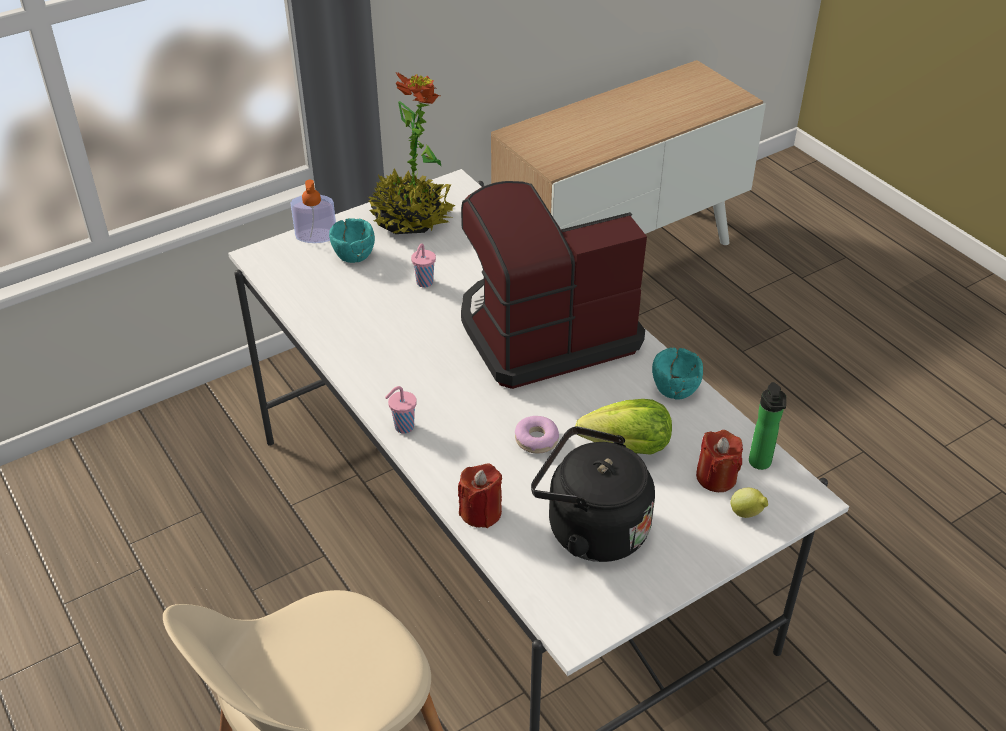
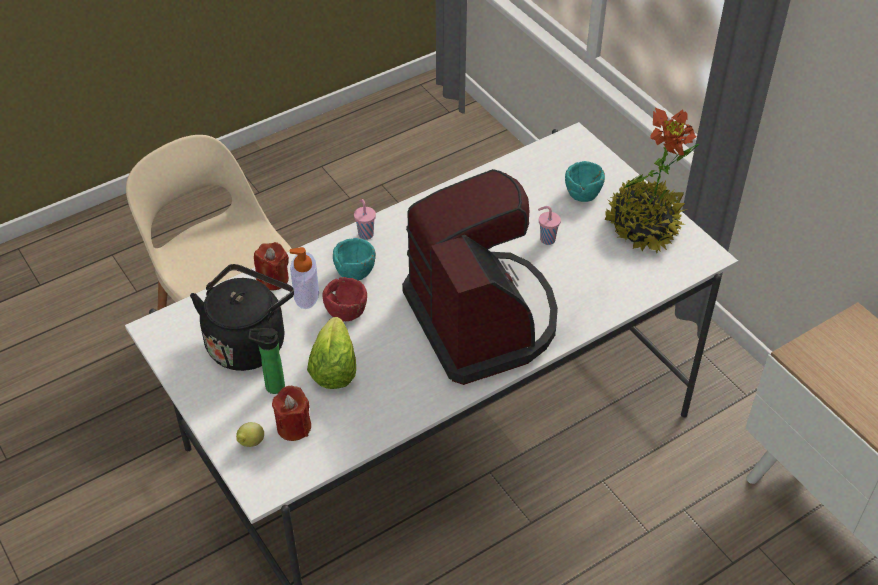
camera: 90 degrees right, 5 degrees up
soap dispenser [291,180,336,243] -> soap dispenser moved to [290,247,319,309]
donut [515,416,559,454] -> red bowl [322,277,367,322]
turquoise bowl [652,347,703,400] -> turquoise bowl moved to [333,238,376,281]
bottle [749,382,786,470] -> bottle moved to [248,328,285,394]

